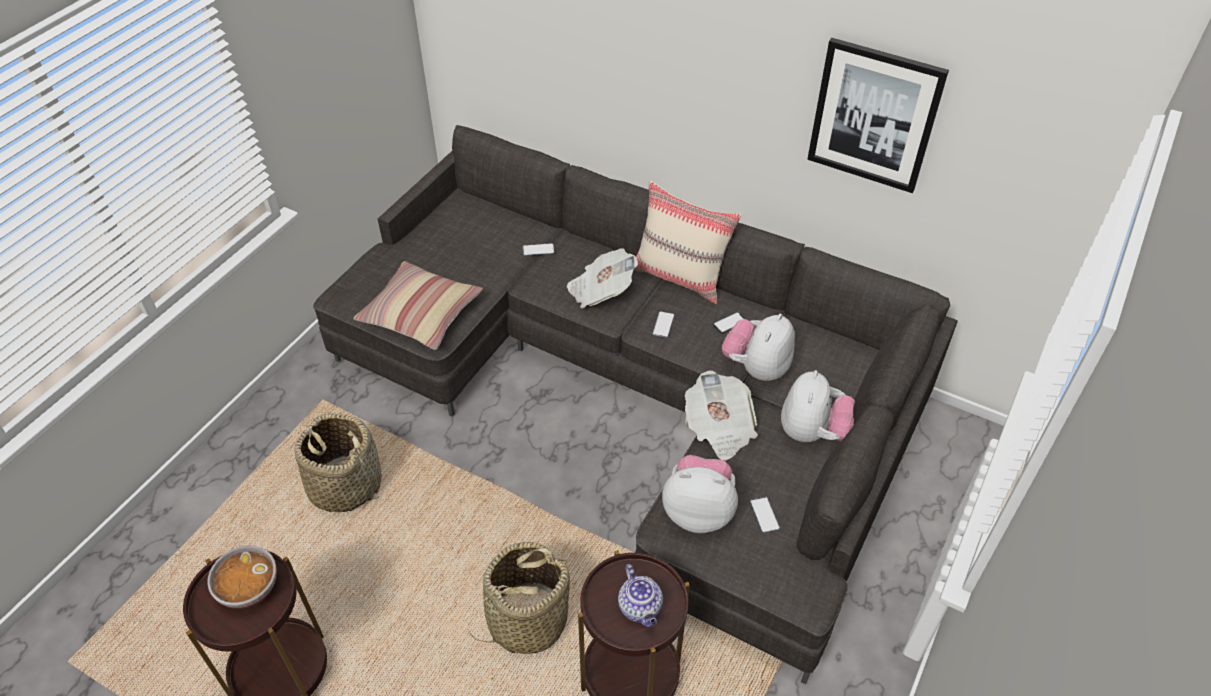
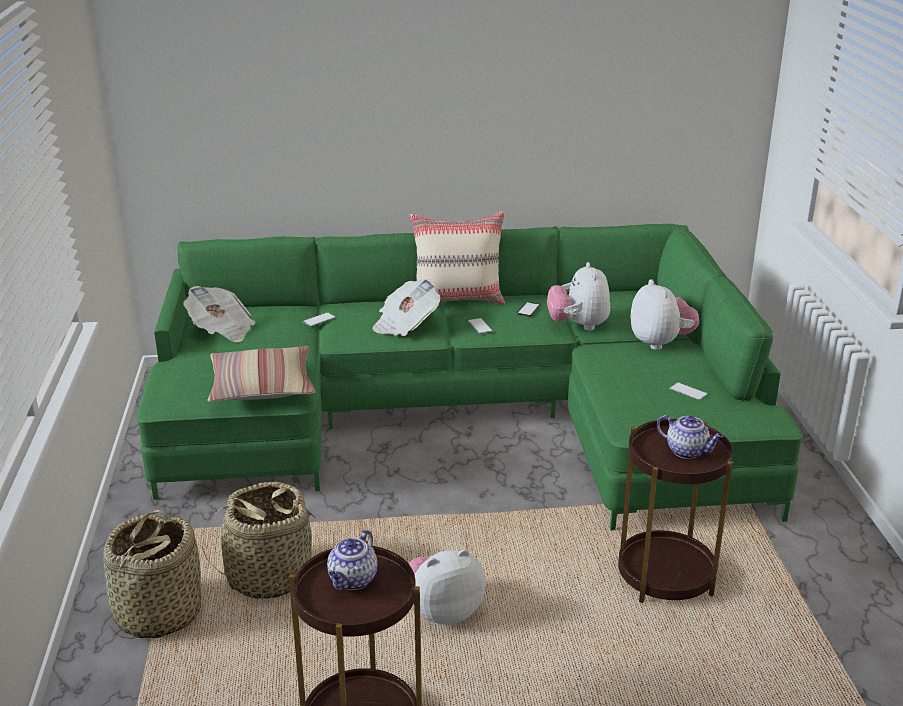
camera: 35 degrees left, 20 degrees down
bowl [207,546,277,609] -> teapot [327,530,377,590]
grey sofa [313,125,958,684] -> green sofa [137,224,803,530]
basket [471,542,570,654] -> basket moved to [103,510,201,639]
plush toy [662,455,738,533] -> plush toy moved to [409,549,485,625]
newspaper [685,370,758,461] -> newspaper moved to [183,286,255,342]
picture [807,38,949,193] -> none

